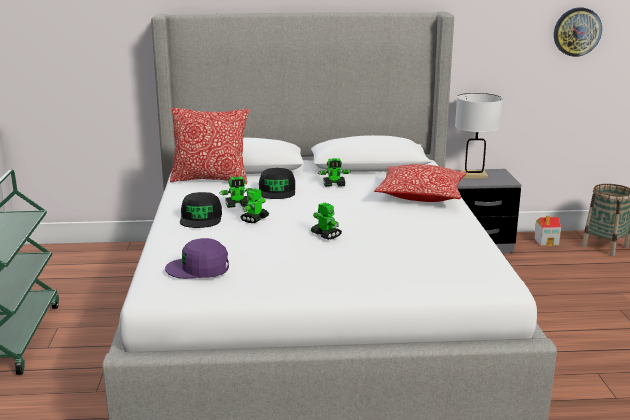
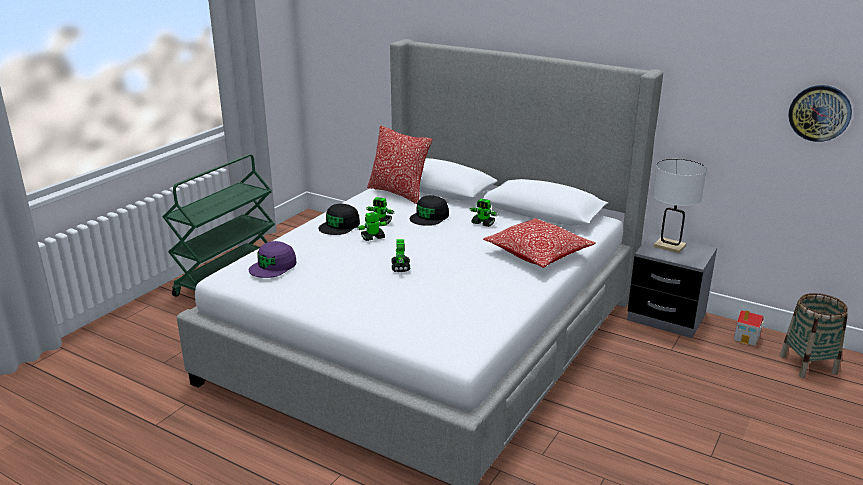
camera: 35 degrees right, 5 degrees up
purple cap [165,238,229,279] -> purple cap turned 90 degrees counterclockwise [249,241,296,278]

